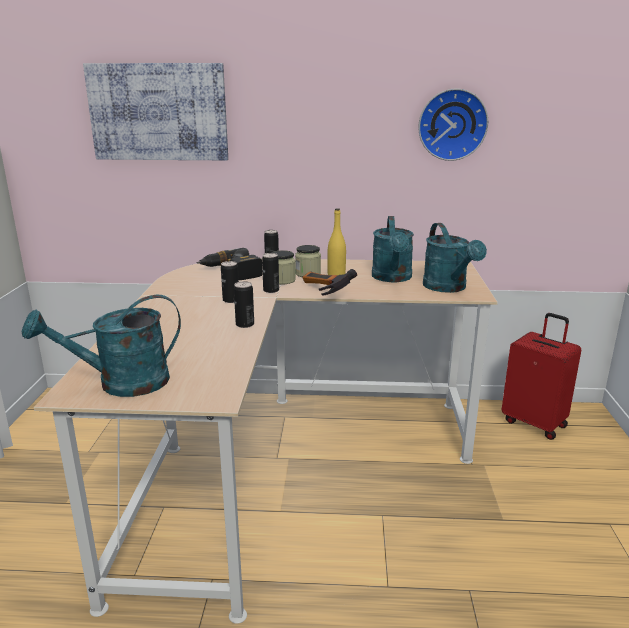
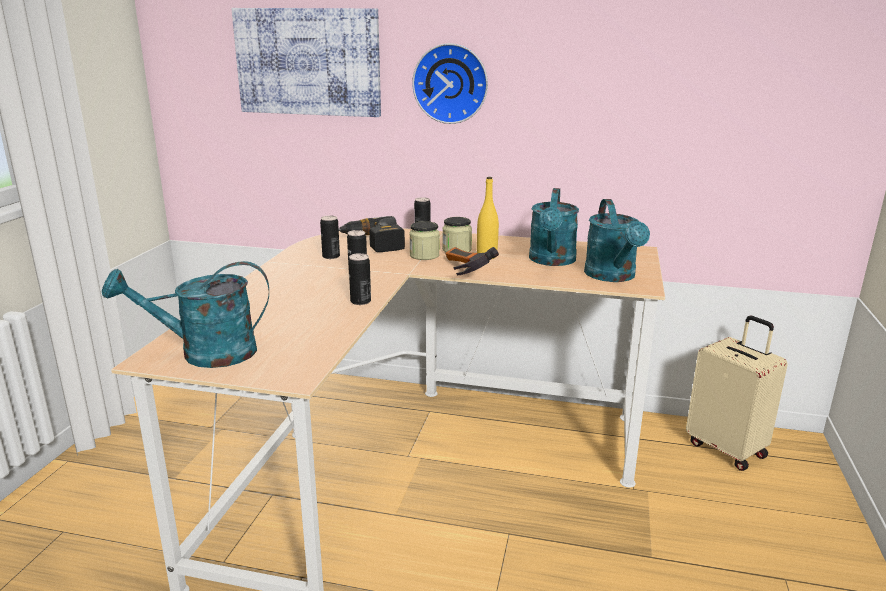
camera: 10 degrees right, 0 degrees up
can [262,253,279,293] -> can moved to [320,216,340,259]
wall clock [418,88,488,161] -> wall clock moved to [412,43,488,124]
red suitcase [502,313,581,440] -> beige suitcase [686,316,788,471]

